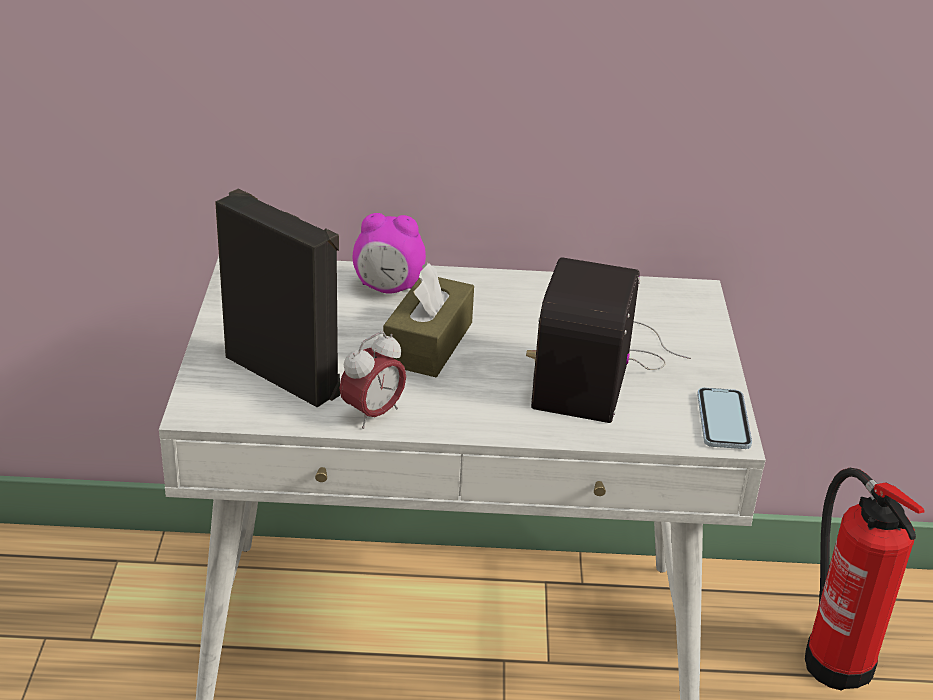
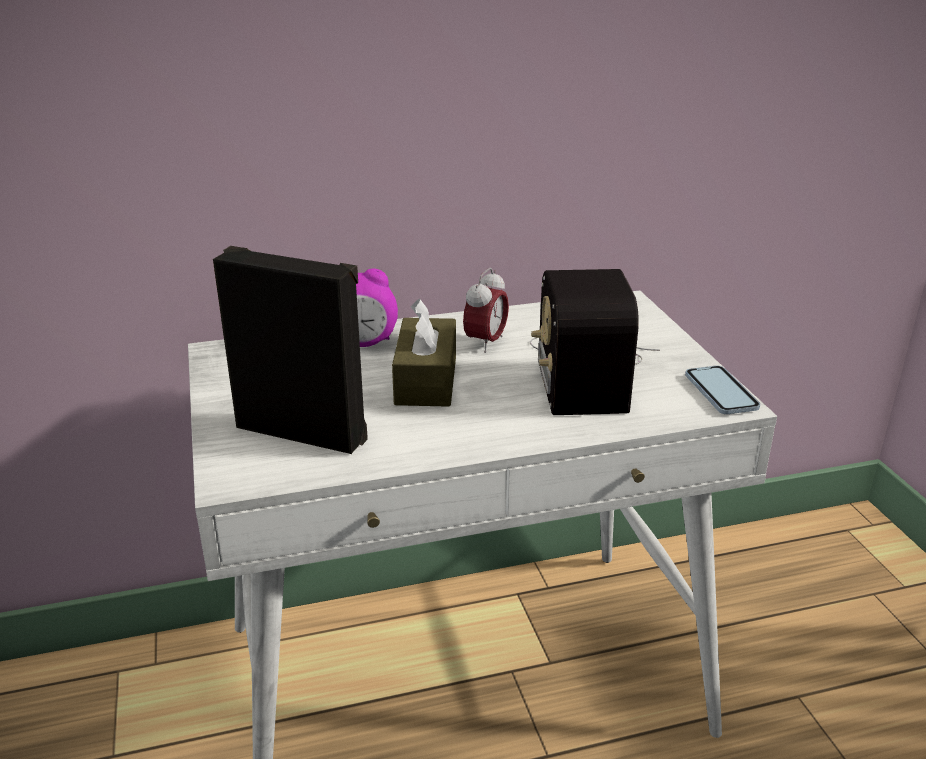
camera: 15 degrees left, 5 degrees down
alarm clock [339,332,406,429] -> alarm clock moved to [463,268,509,353]
fire extinguisher [805,468,925,691] -> none

